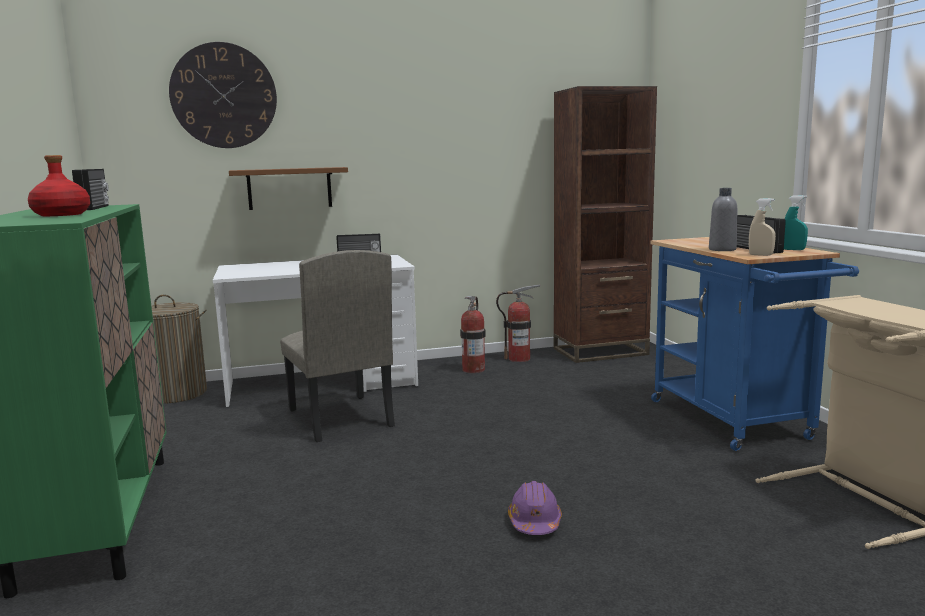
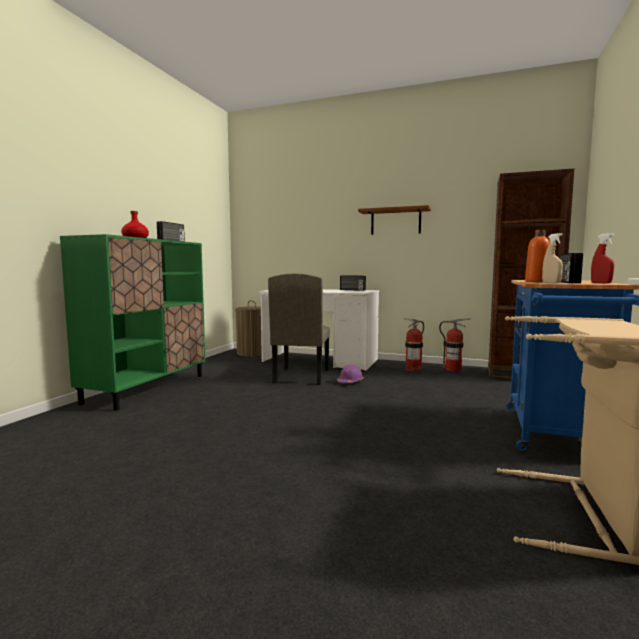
camera: 35 degrees right, 5 degrees down
wall clock [169,42,277,148] -> none
brown shelf [229,167,348,210] -> brown shelf moved to [358,205,431,235]
purple hard hat [508,481,562,535] -> purple hard hat moved to [336,364,364,383]
grey bottle [709,188,737,251] -> orange bottle [525,230,550,282]
turquoise spray bottle [784,195,808,250] -> red spray bottle [591,233,614,283]

